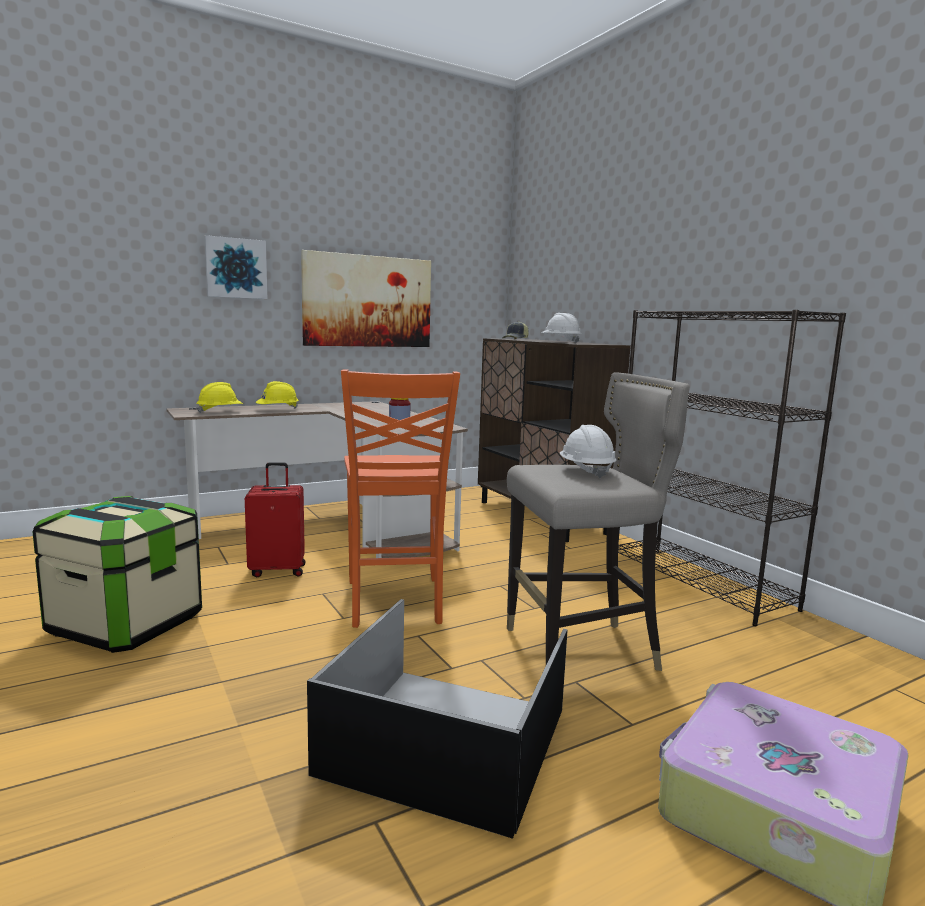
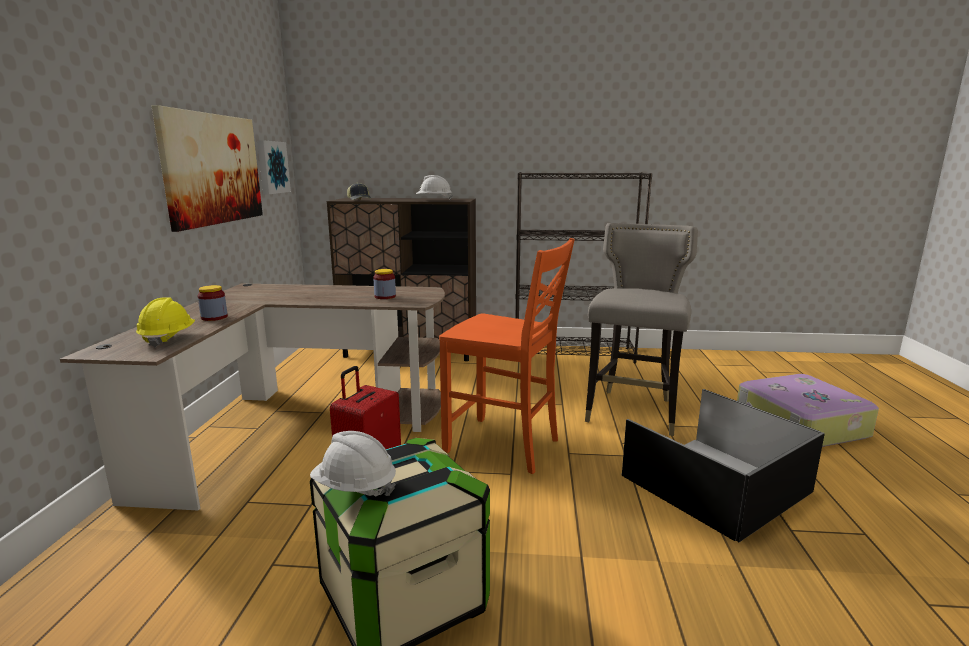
camera: 55 degrees left, 5 degrees up
picture [204,235,267,299] -> picture moved to [257,140,291,194]
yellow hard hat [256,381,299,409] -> jar [197,285,228,321]
white hard hat [560,425,616,478] -> white hard hat moved to [310,431,396,496]

